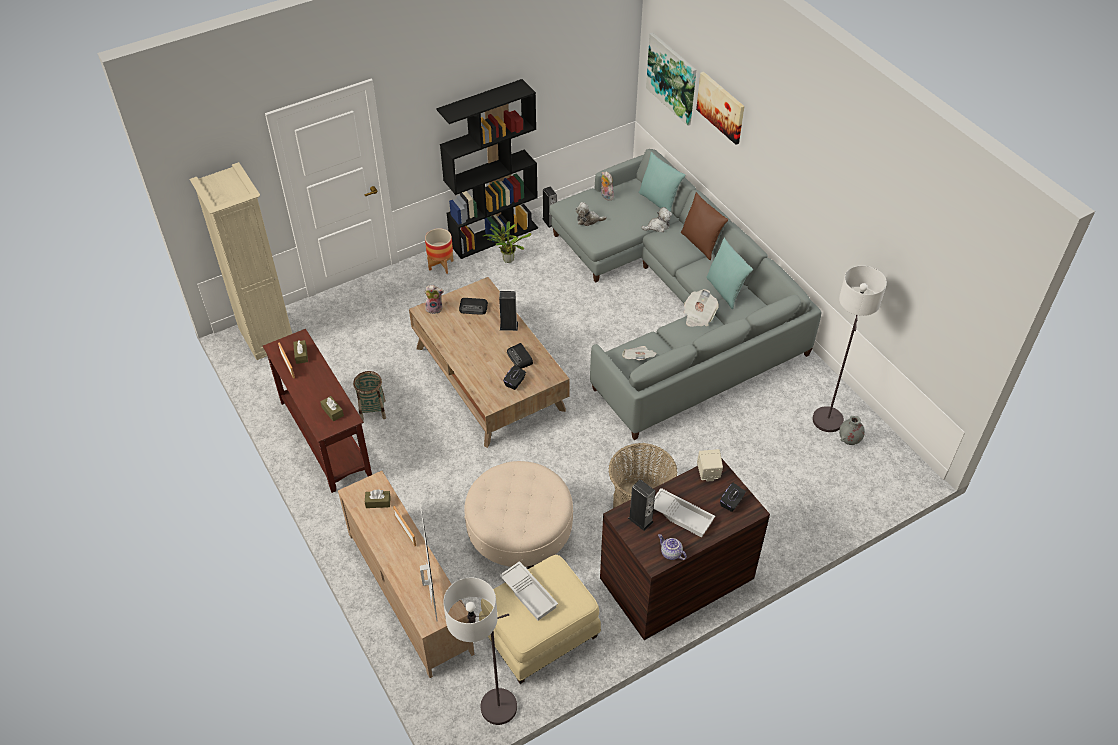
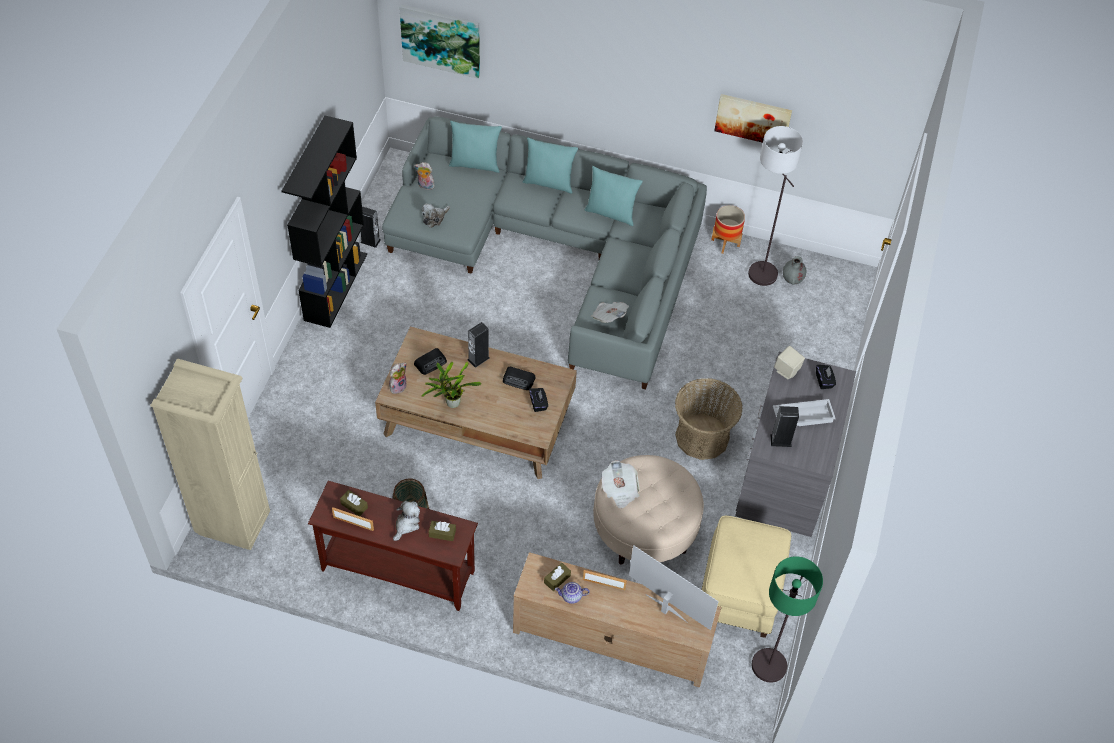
camera: 45 degrees left, 5 degrees up
planter [425,228,454,274] -> planter moved to [711,205,745,254]
white floor lamp [443,578,517,725] -> green floor lamp [752,556,823,682]
potted plant [482,221,531,263] -> potted plant moved to [421,362,482,408]
white tray [499,561,558,620] -> none
brown dresser [600,458,770,640] -> grey dresser [735,352,856,537]
plush toy [641,207,672,232] -> plush toy moved to [393,501,420,541]
teapot [658,534,687,560] -> teapot moved to [555,582,590,604]
brown pillow [681,192,728,260] -> turquoise pillow [522,137,578,194]
newspaper [684,289,719,327] -> newspaper moved to [601,460,639,509]
picture [696,72,745,145] -> picture moved to [714,94,792,143]

